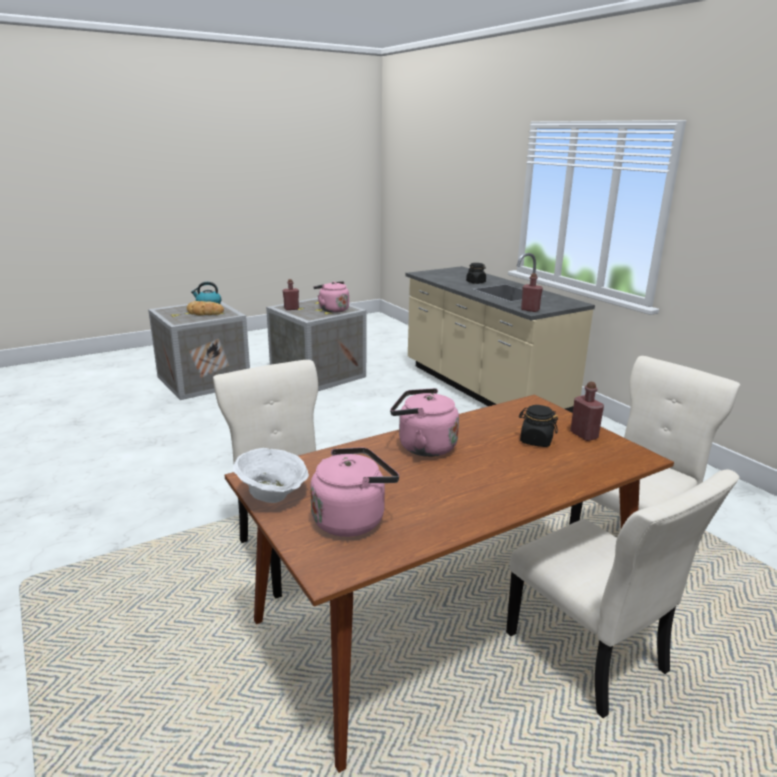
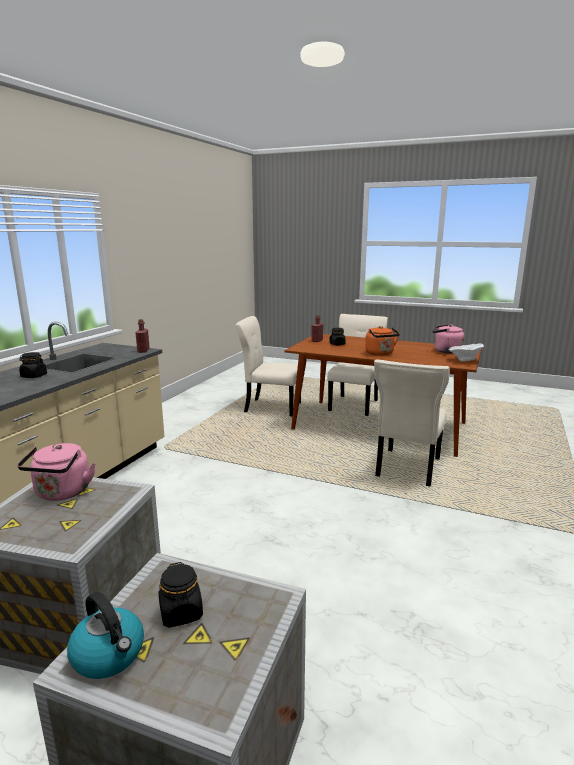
camera: 125 degrees left, 5 degrees down
bread [187,301,224,316] -> black jar [159,562,203,628]
red bottle [283,279,299,310] -> none
pink kettle [390,388,459,457] -> orange kettle [365,326,400,356]

